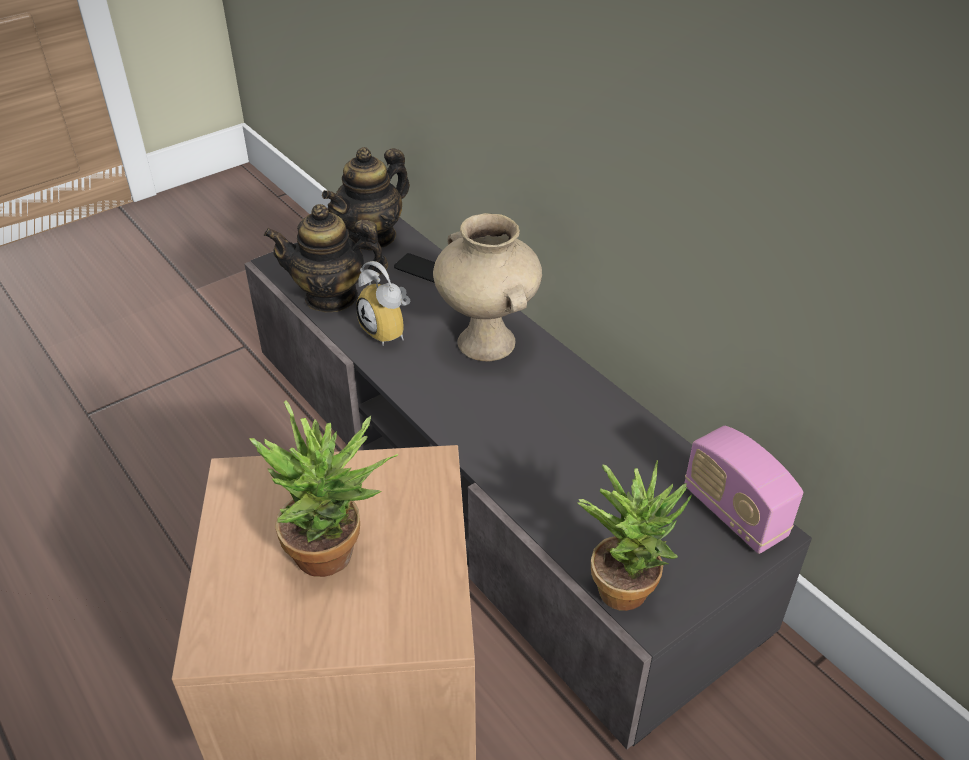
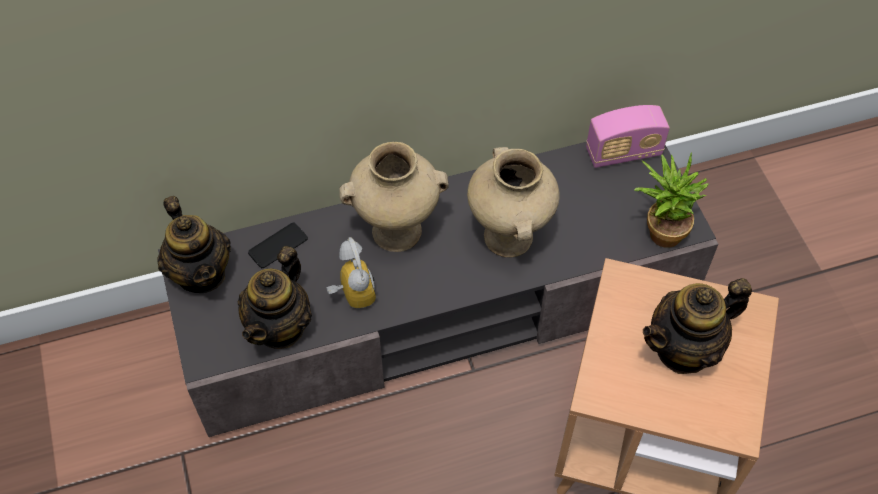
camera: 70 degrees left, 15 degrees up
potted plant [249,401,398,577] -> teapot [643,278,752,374]
alarm clock [356,261,411,346] -> alarm clock turned 90 degrees counterclockwise [326,237,376,308]
none -> beige vase [467,147,560,257]

